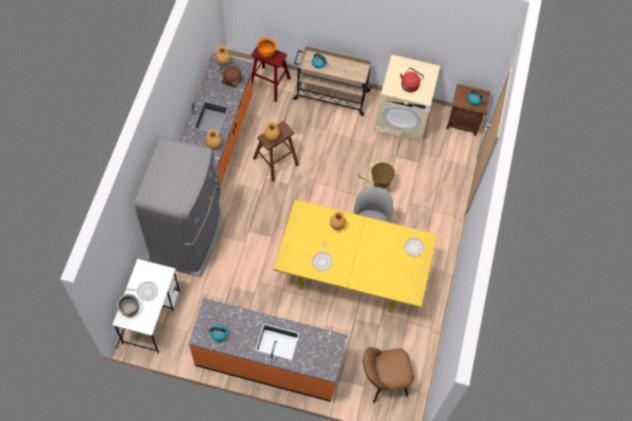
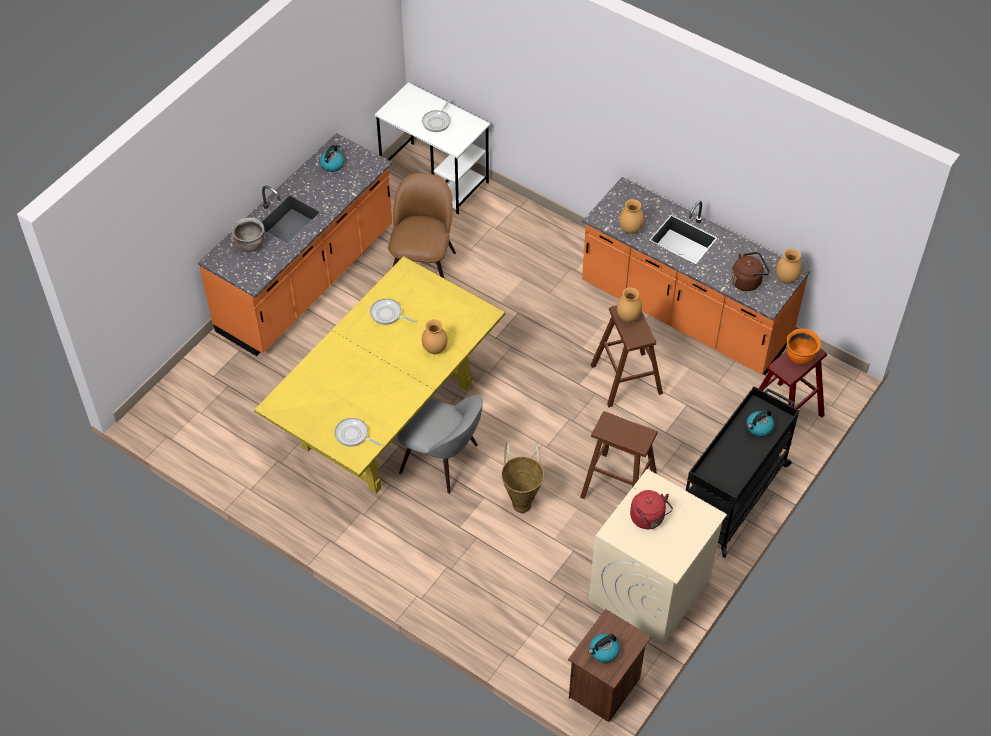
camera: 115 degrees right, 10 degrees down
brown cooking pot [117,294,139,317] -> brown cooking pot moved to [232,218,264,252]
grey fridge [135,136,221,277] -> none
beige cart [293,45,372,116] -> black cart [686,386,799,558]
brown chair [363,347,414,403] -> brown chair moved to [388,173,456,279]
none -> brown stool [580,411,658,499]

